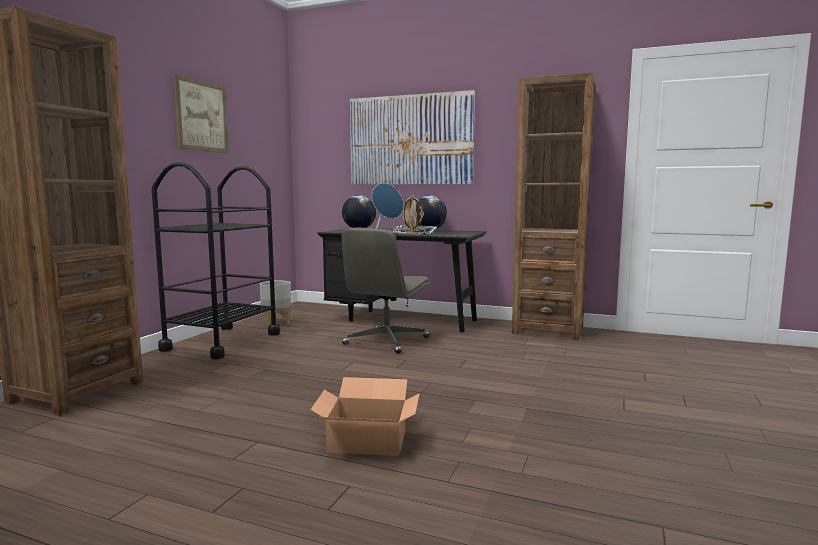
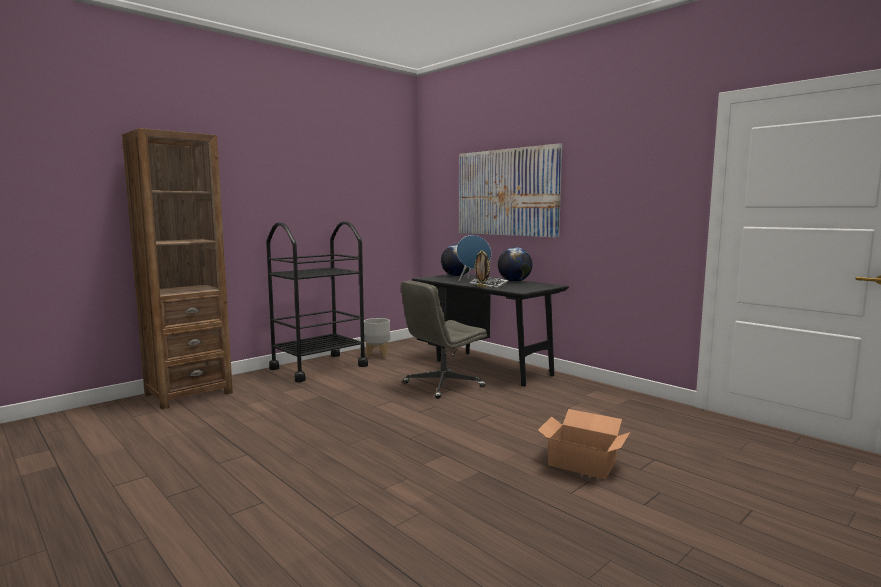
camera: 25 degrees right, 0 degrees up
picture [173,74,229,153] -> none
cardboard box [311,377,420,456] -> cardboard box moved to [538,409,630,479]
brown bookcase [512,72,596,341] -> none

